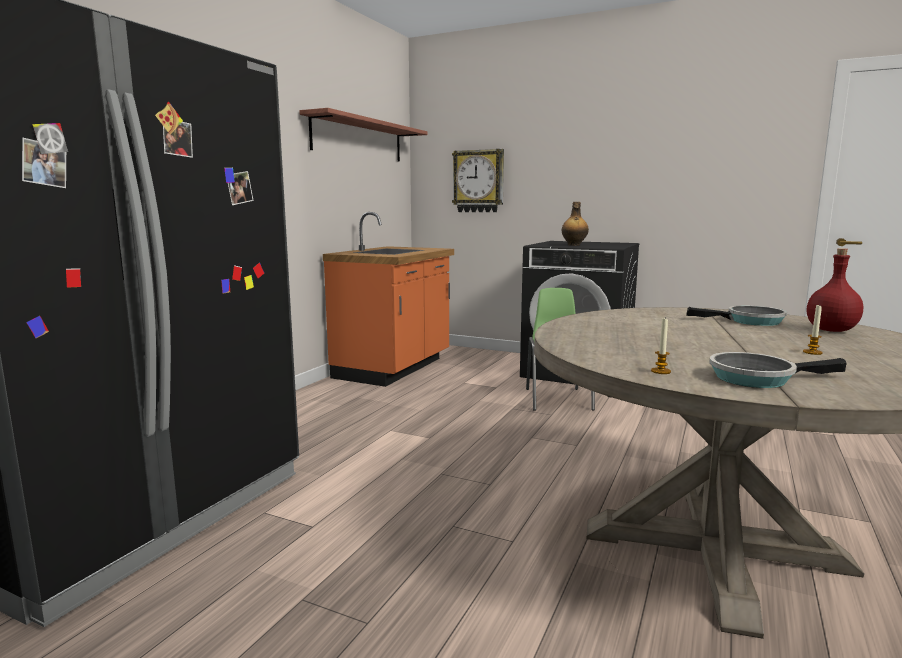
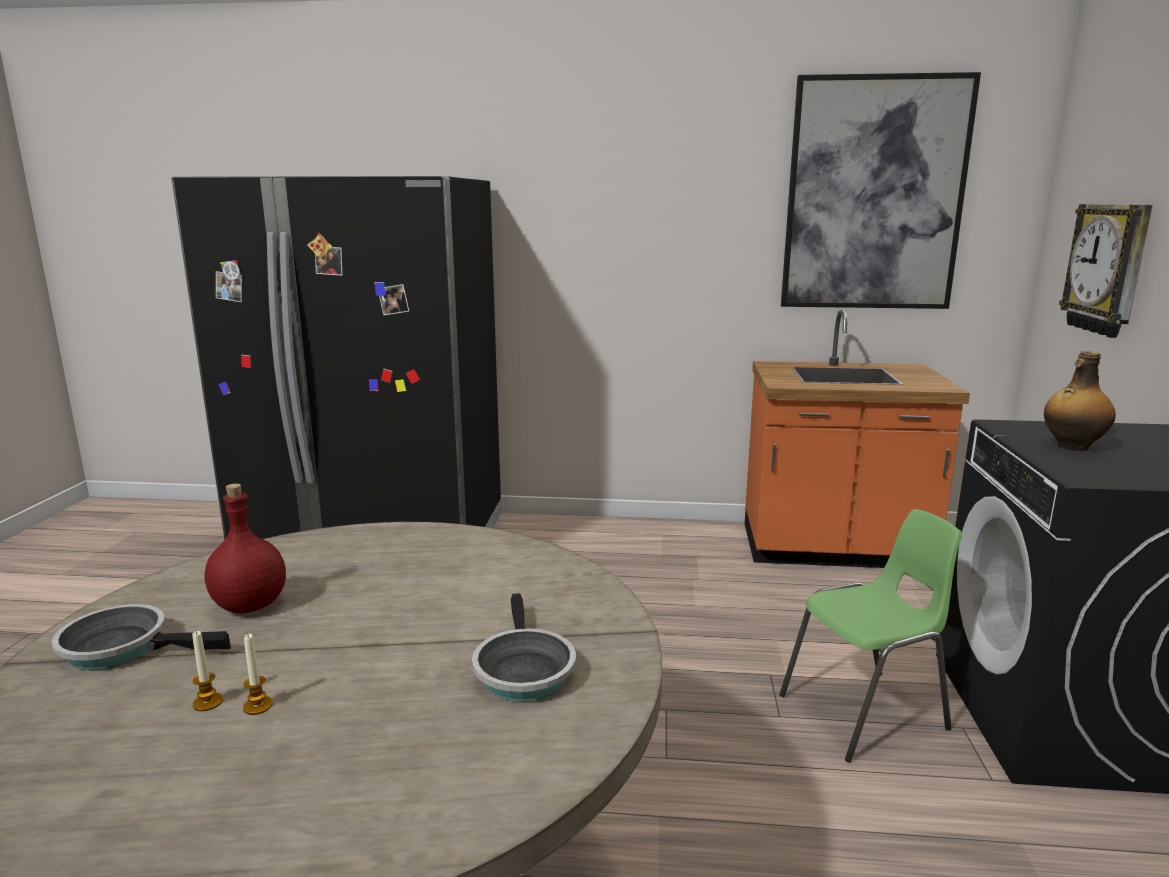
camera: 70 degrees right, 5 degrees up
shelf [299,108,428,162] -> picture [781,72,981,309]
candle [651,318,671,374] -> candle moved to [192,630,223,711]
frying pan [710,352,847,388] -> frying pan turned 60 degrees counterclockwise [52,604,231,670]
red bottle [807,248,863,332] -> red bottle moved to [204,484,286,614]

